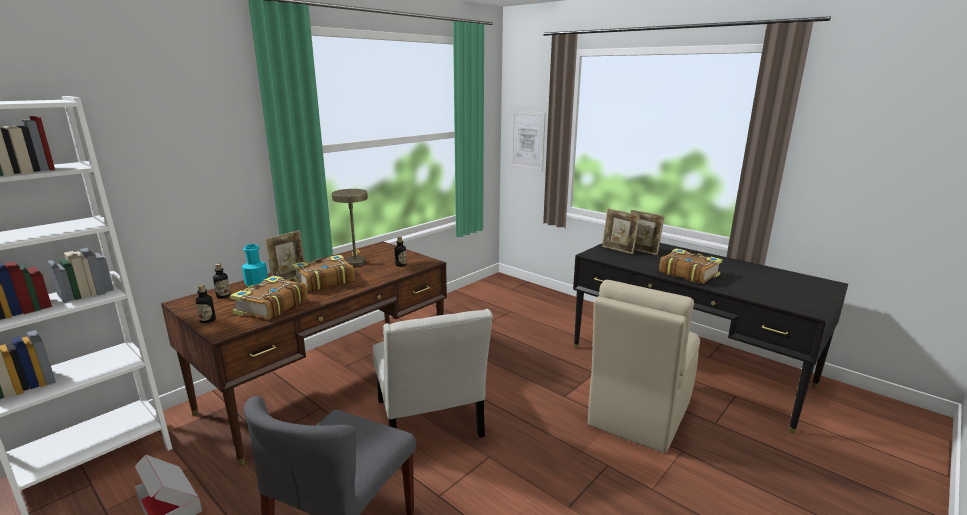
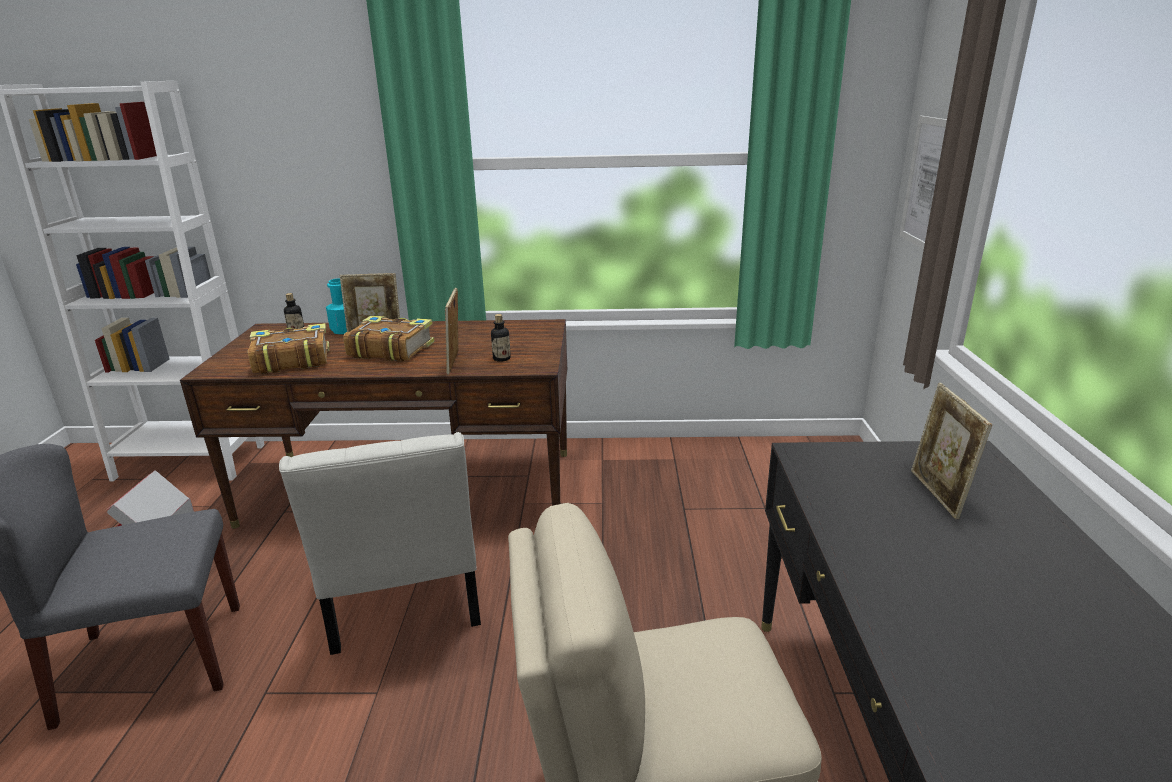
camera: 50 degrees right, 5 degrees up
bottle [196,285,216,323] -> none
beige table lamp [332,189,368,267] -> none
white chair [373,309,493,438] -> white chair turned 45 degrees counterclockwise [279,432,481,655]
picture frame [602,208,640,254] -> picture frame moved to [445,288,459,375]
book [659,248,723,284] -> none

